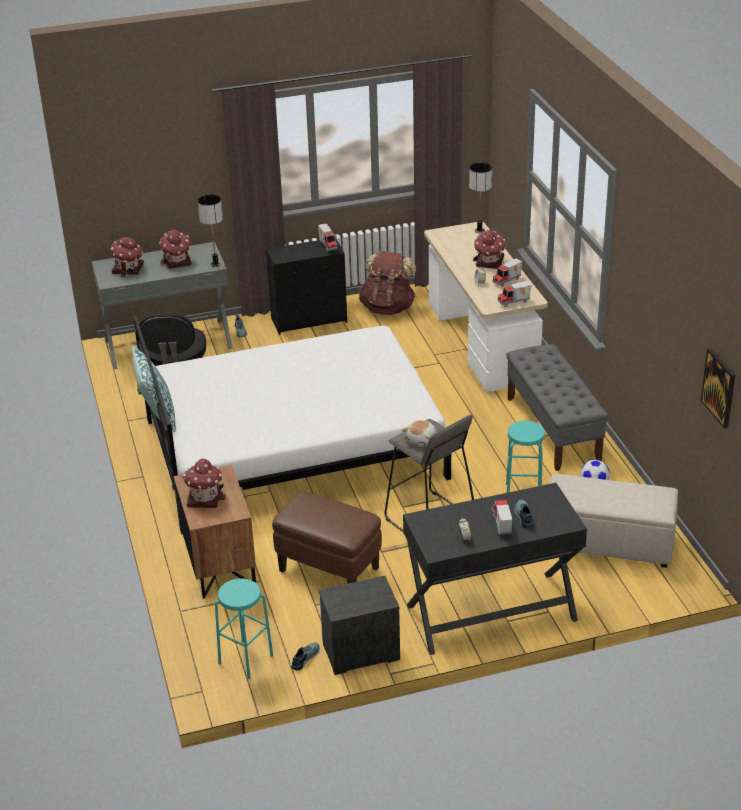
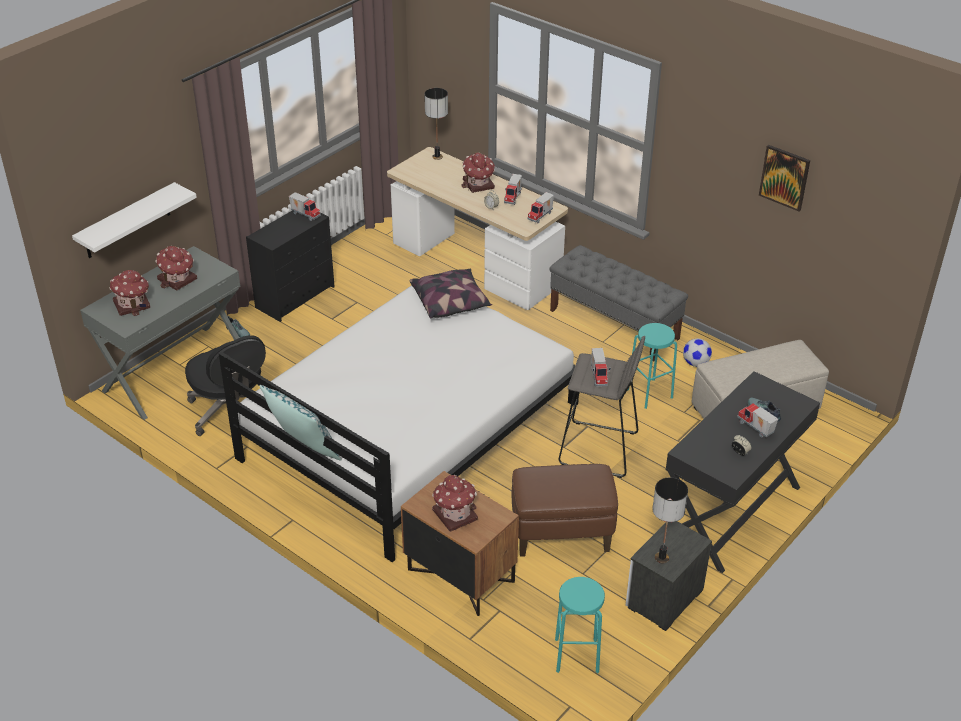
camera: 35 degrees left, 5 degrees up
table lamp [198,194,223,267] -> table lamp moved to [653,477,688,563]
shoe [291,642,320,671] -> none
brown backpack [359,251,416,315] -> none
plush toy [401,420,436,447] -> toy truck [591,348,610,386]
picture [701,348,735,429] -> picture moved to [759,145,810,211]
none -> white shelf [72,182,197,258]
none -> pillow [409,269,492,318]

